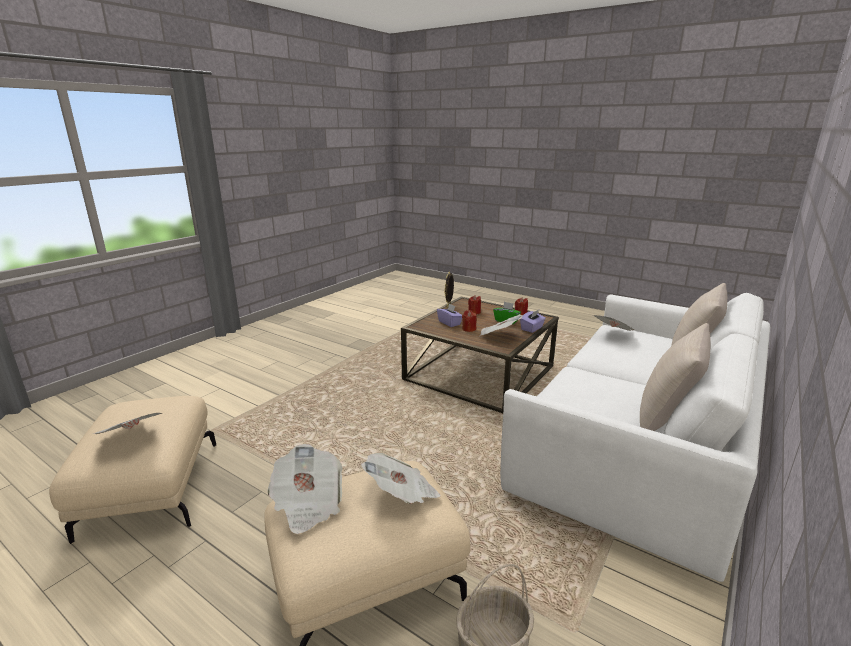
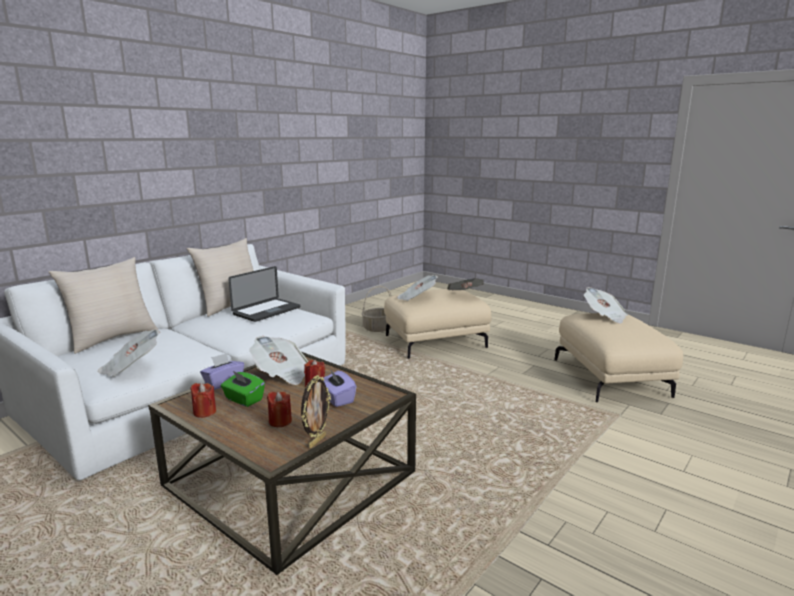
camera: 175 degrees left, 5 degrees down
none -> laptop [228,266,300,322]

